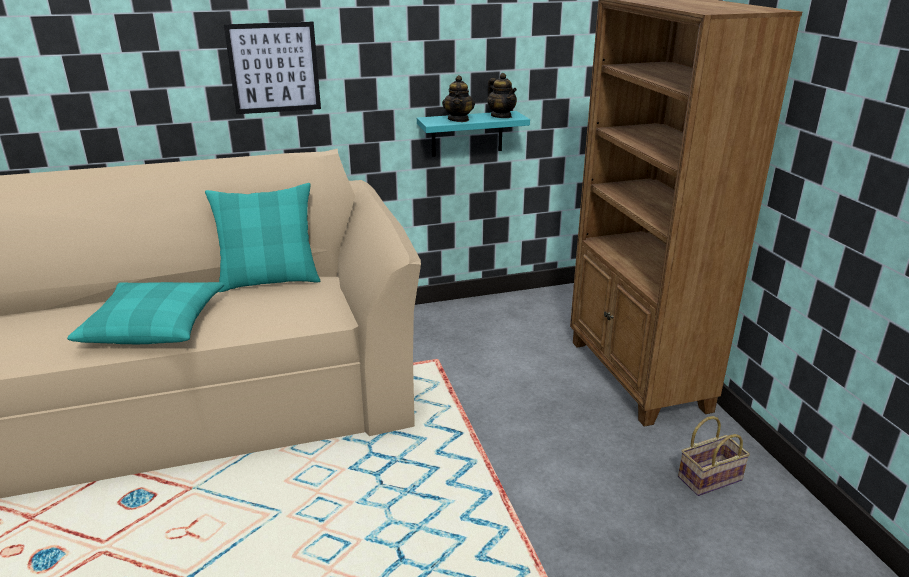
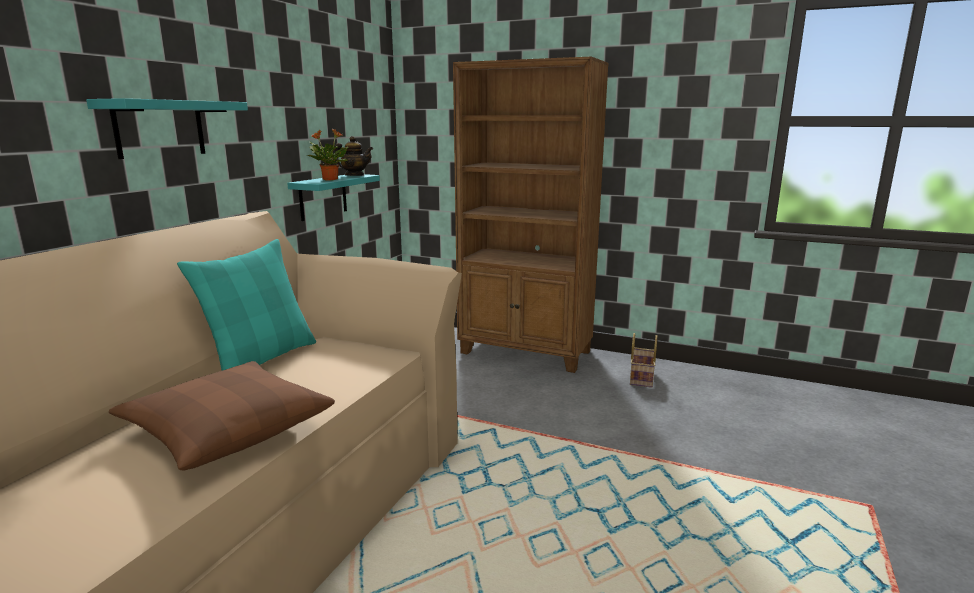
camera: 50 degrees left, 10 degrees down
turquoise pillow [67,282,224,344] -> brown pillow [109,361,335,471]
picture [224,22,321,114] -> turquoise shelf [86,98,248,159]
teapot [442,75,475,122] -> potted plant [307,129,348,180]

